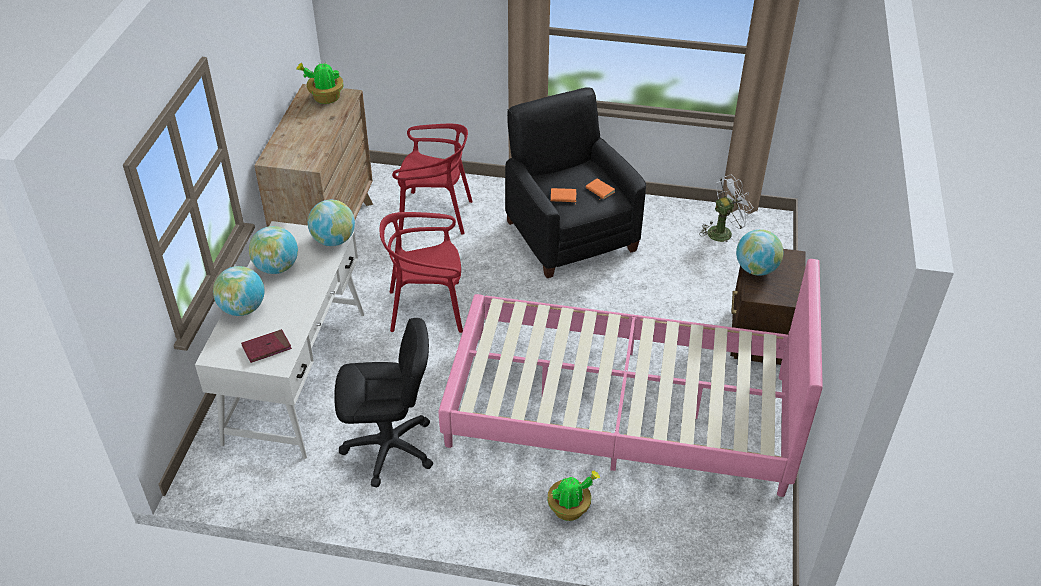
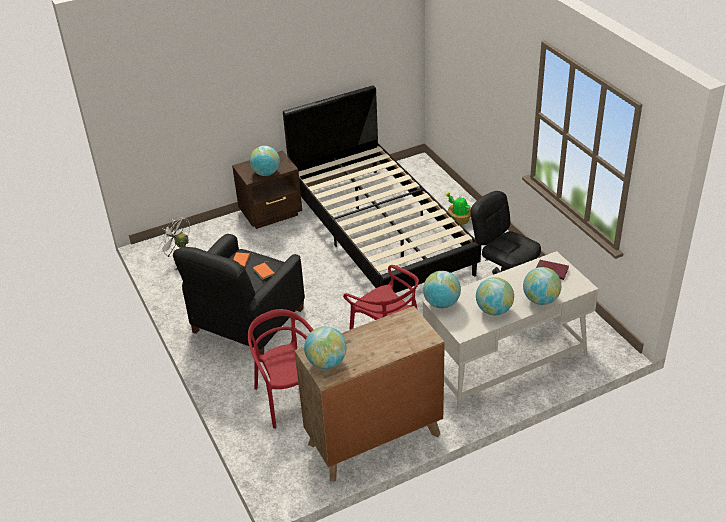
camera: 125 degrees left, 5 degrees down
potted plant [296,60,344,104] -> globe [304,326,347,369]
pink bed [438,259,823,497] -> black bed [283,85,481,293]

